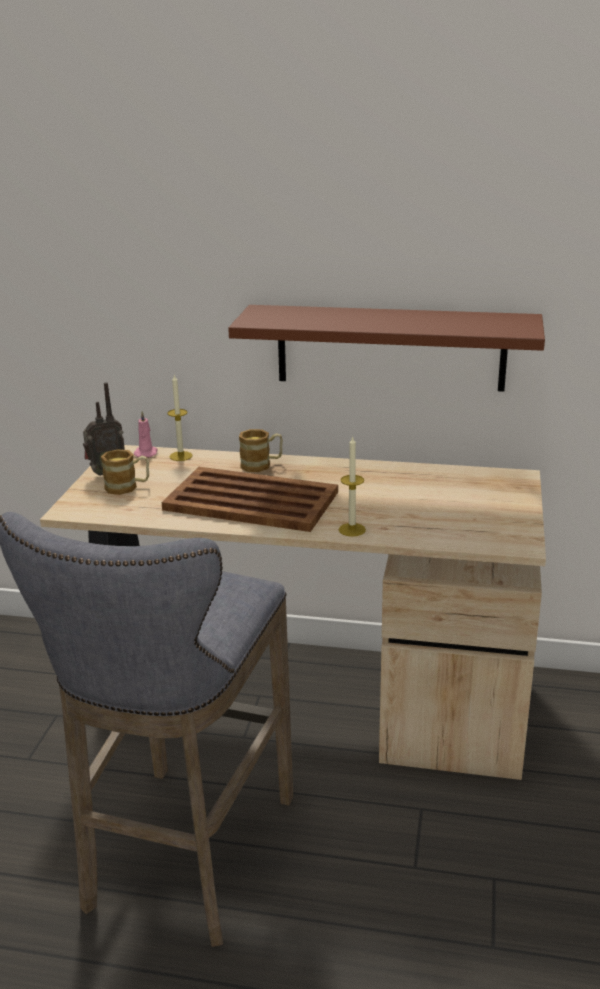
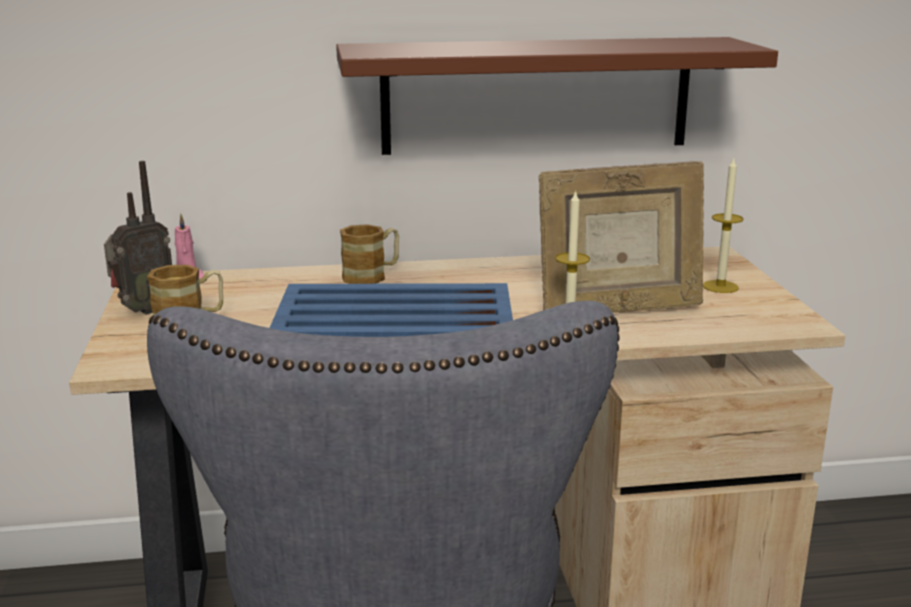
camera: 20 degrees left, 5 degrees down
brown tray [161,467,338,532] -> blue tray [270,283,513,337]
candle [167,374,192,461] -> candle moved to [703,158,744,293]
none -> picture frame [539,161,704,313]

